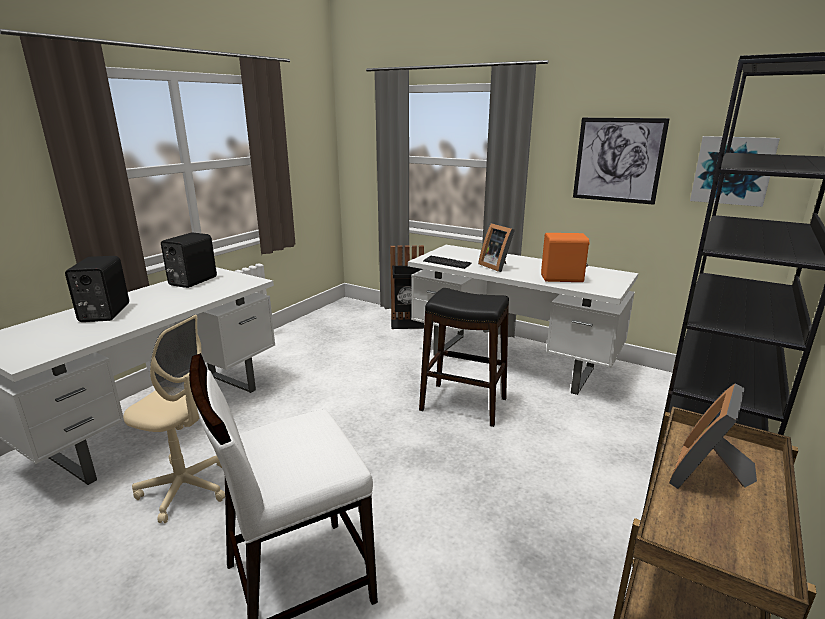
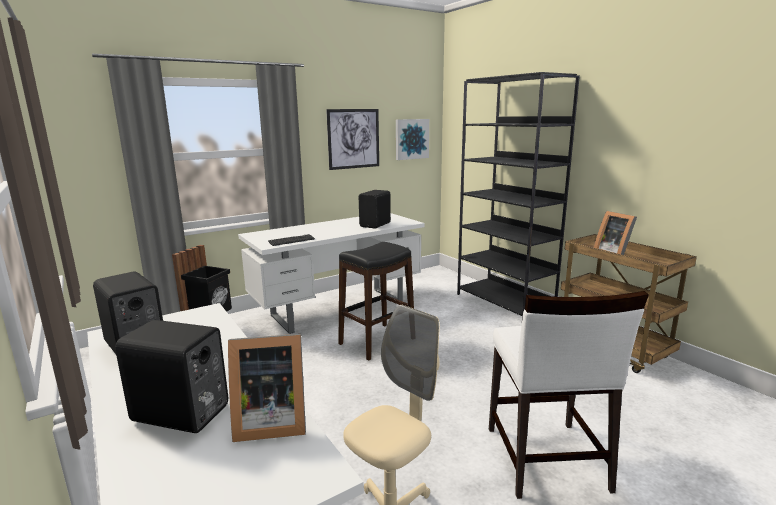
camera: 65 degrees left, 5 degrees down
picture frame [478,223,515,272] -> picture frame moved to [228,334,306,442]
orange speaker [541,233,590,282] -> black speaker [359,190,391,228]

